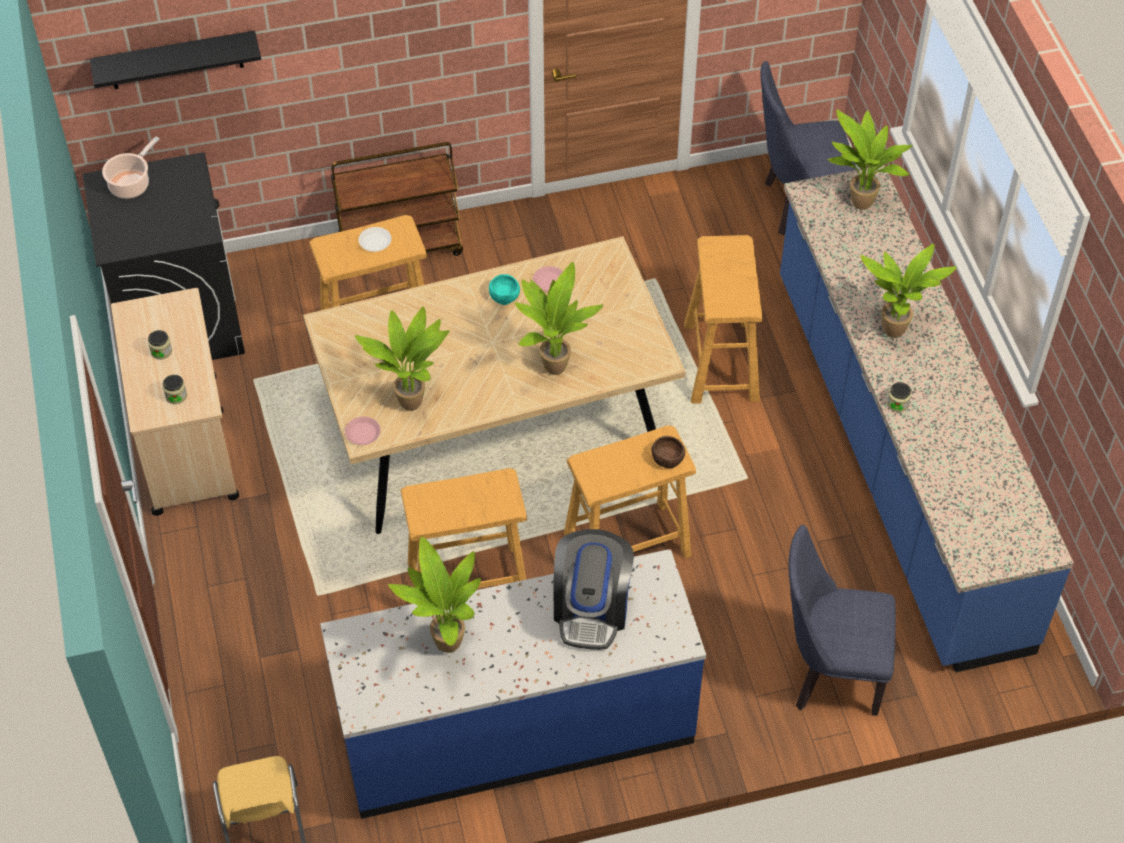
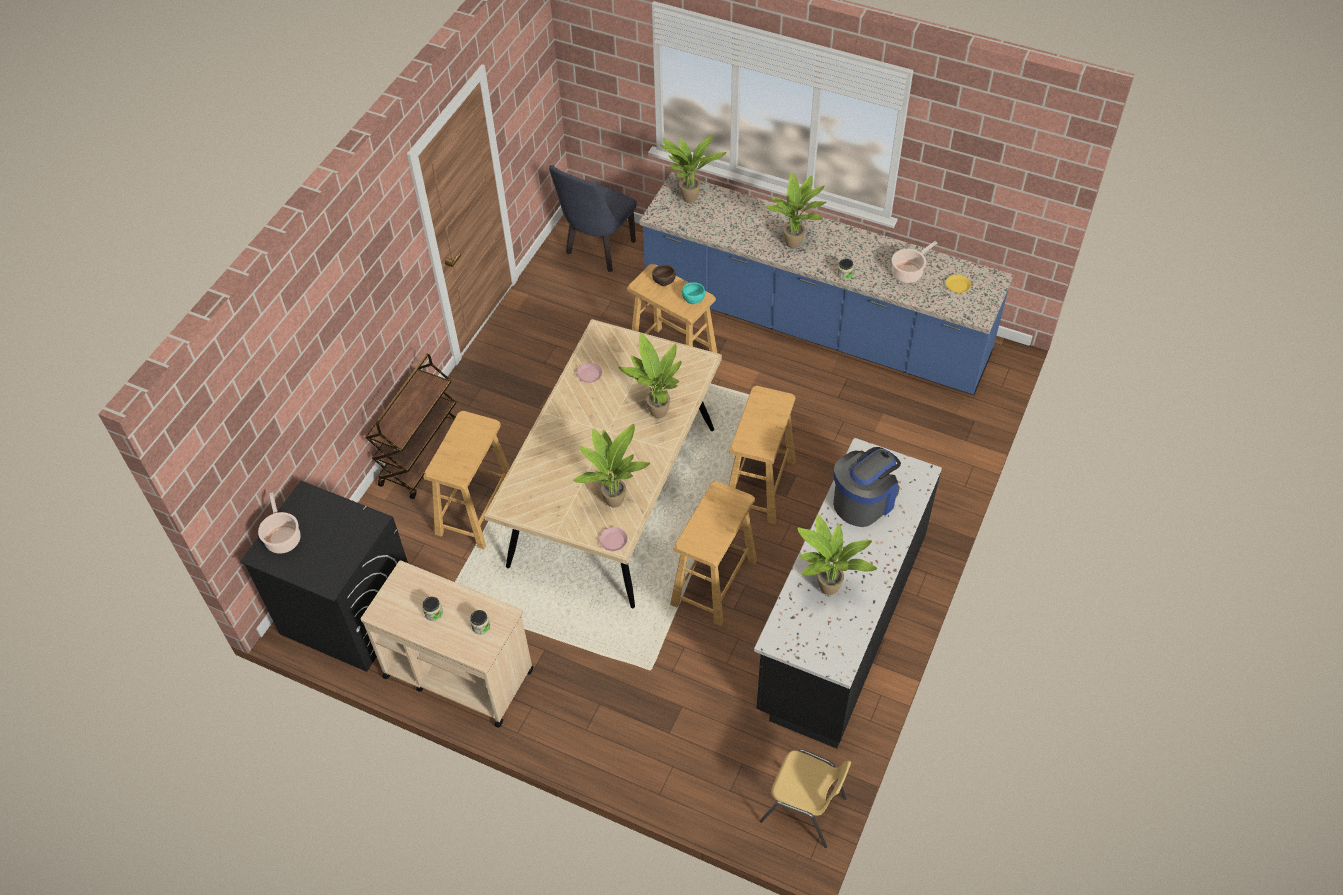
camera: 50 degrees left, 0 degrees up
black shelf [90,31,261,89] -> none
blue counter [320,549,706,819] -> black counter [754,438,942,748]
white plate [358,227,391,252] -> none
turquoise bowl [489,274,520,305] -> turquoise bowl moved to [682,282,705,304]
coffee machine [553,529,634,650] -> coffee machine turned 90 degrees counterclockwise [833,447,901,527]
brown bowl [652,436,685,468] -> brown bowl moved to [652,265,676,286]
blue chair [788,524,896,716] -> none
none -> cooking pot [892,241,937,283]
none -> yellow plate [946,274,971,293]

